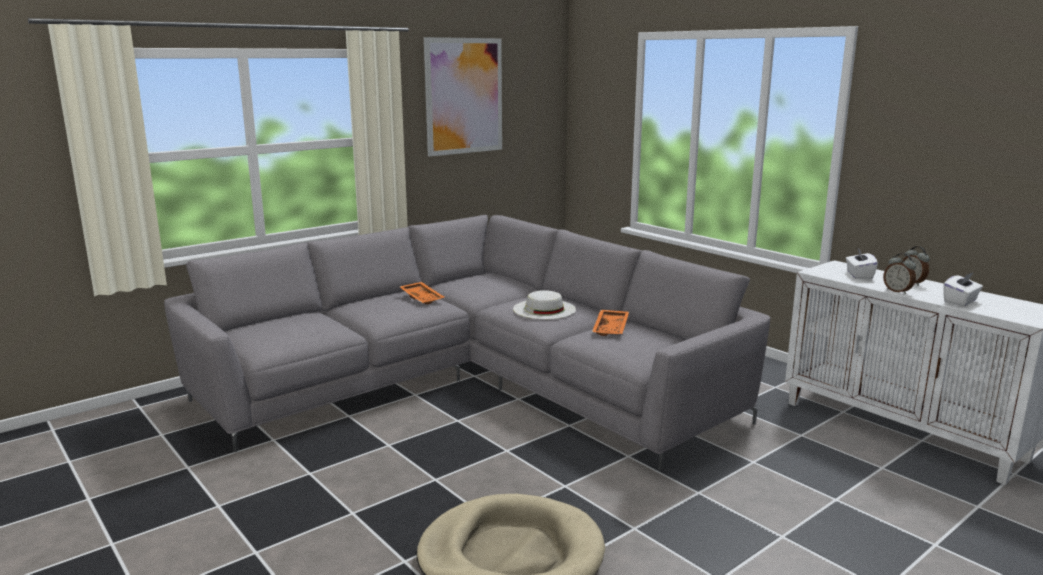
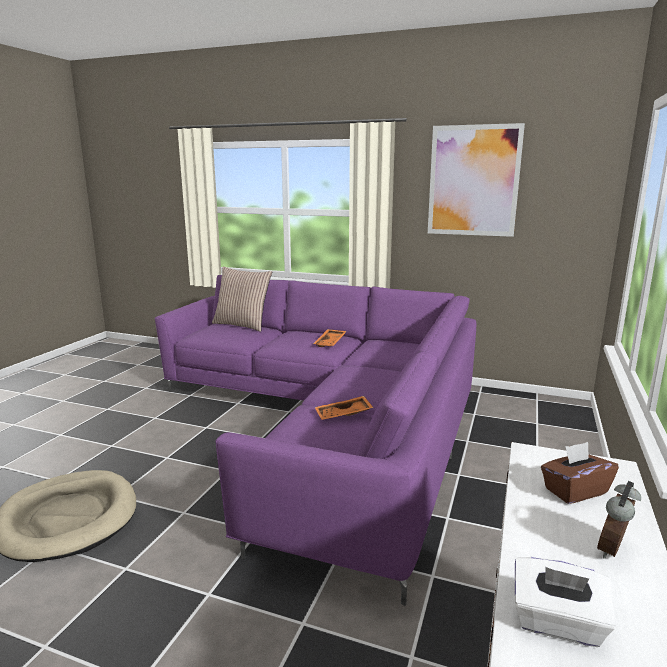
camera: 60 degrees right, 0 degrees up
grey sofa [164,215,770,470] -> purple sofa [155,275,476,606]
white hat [513,290,576,319] -> none
white tissue box [846,248,878,279] -> brown tissue box [541,442,619,504]
alarm clock [883,253,916,294] -> none
none -> pillow [212,266,272,332]

